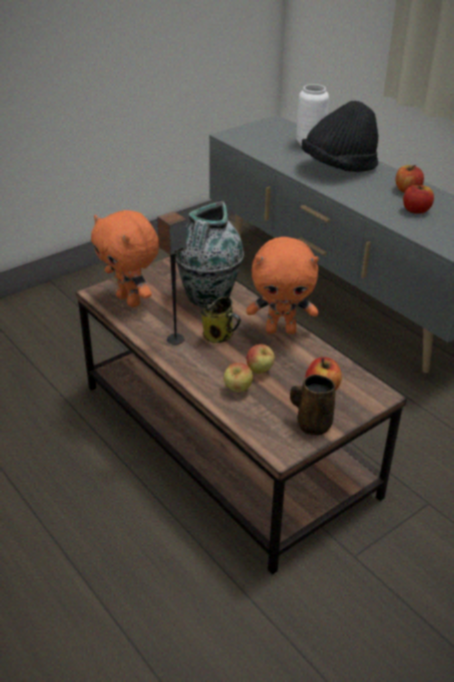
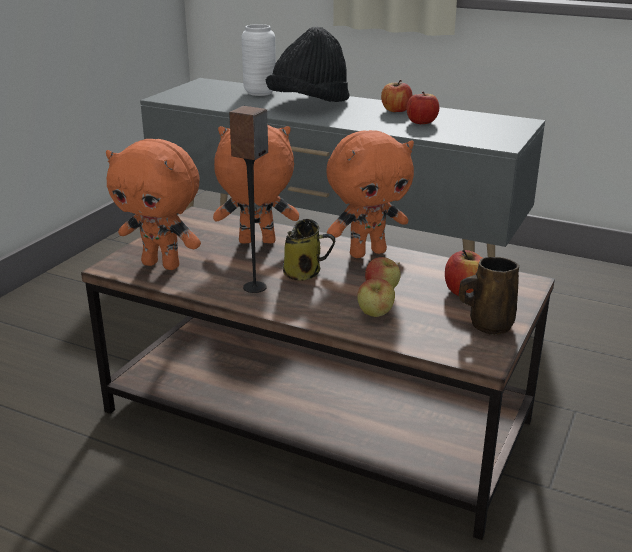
camera: 25 degrees left, 10 degrees down
vase [175,201,244,308] -> orange plush toy [213,125,299,244]

